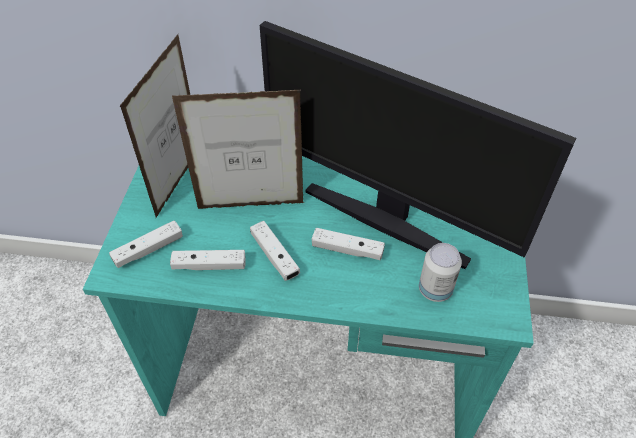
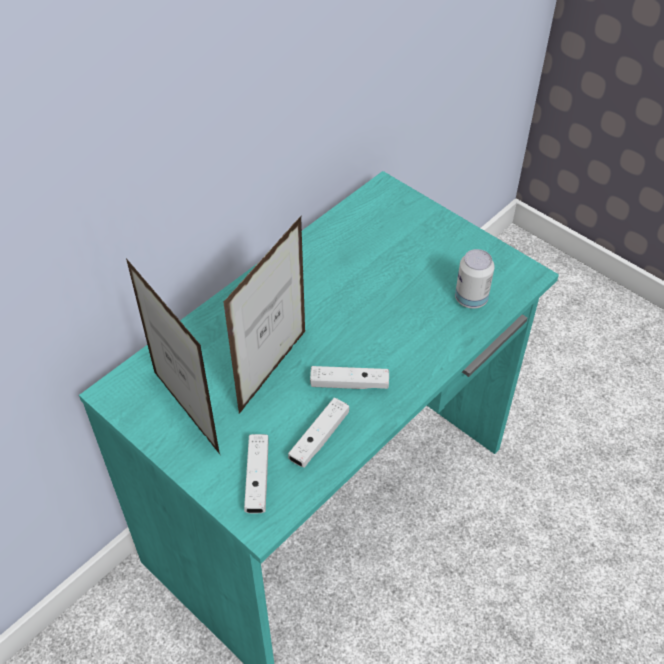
camera: 55 degrees left, 0 degrees up
monitor [260,21,576,269] -> none
white game controller [311,228,385,260] -> none

